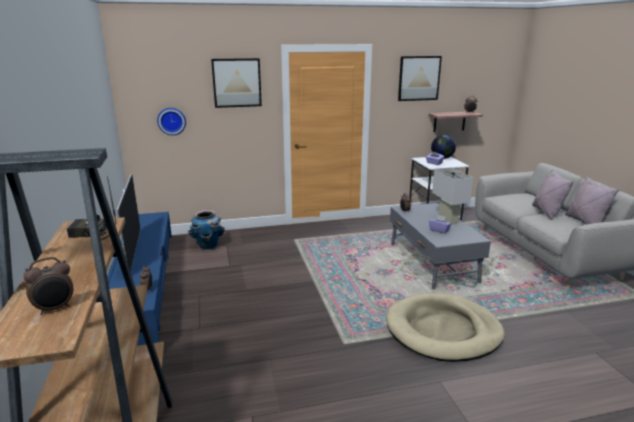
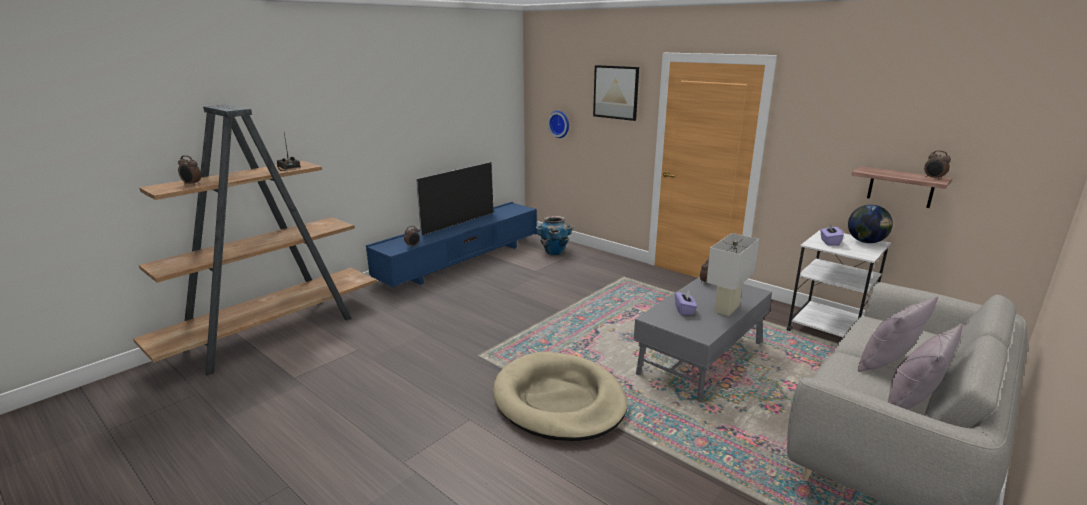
camera: 55 degrees right, 0 degrees up
picture [398,56,442,101] -> none

